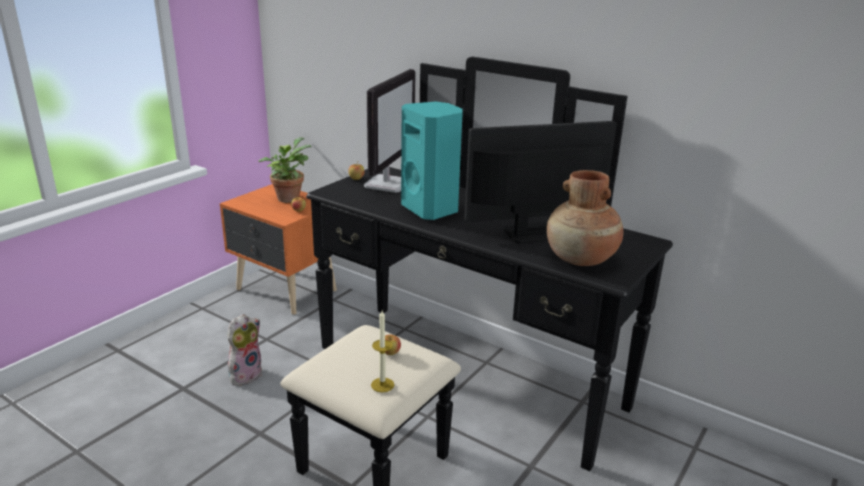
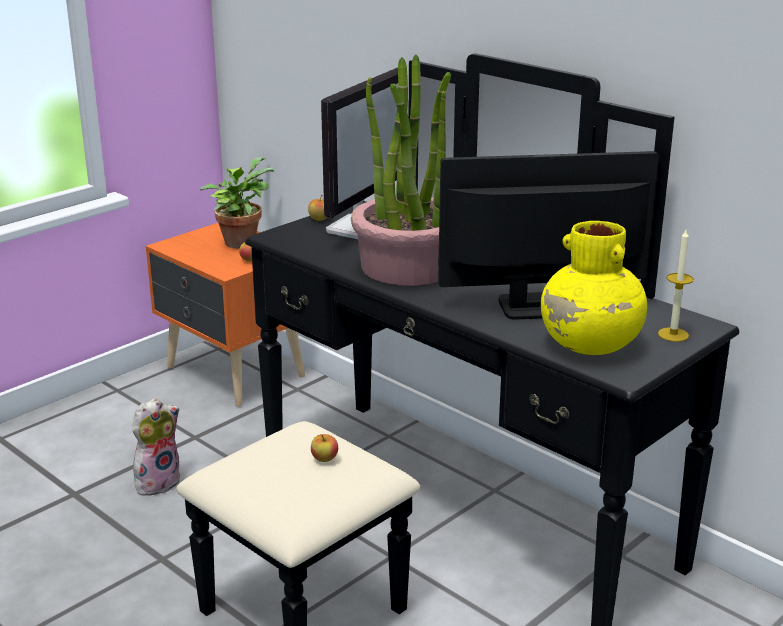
camera: 10 degrees right, 0 degrees up
candle [371,311,394,392] -> candle moved to [658,230,694,342]
turquoise speaker [401,101,463,220] -> potted plant [351,55,451,286]
brown vase [547,170,624,266] -> yellow vase [541,221,647,355]

